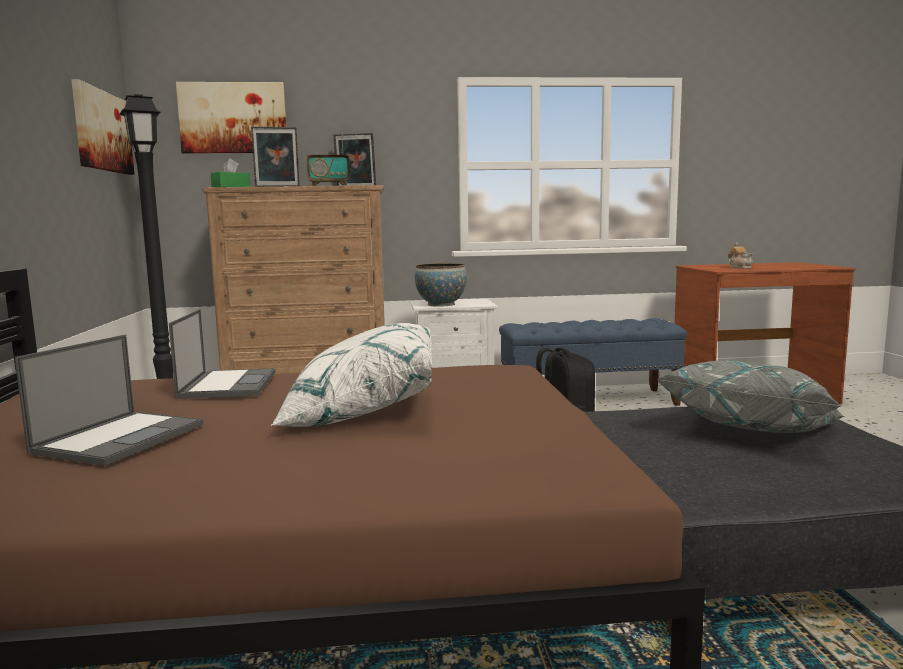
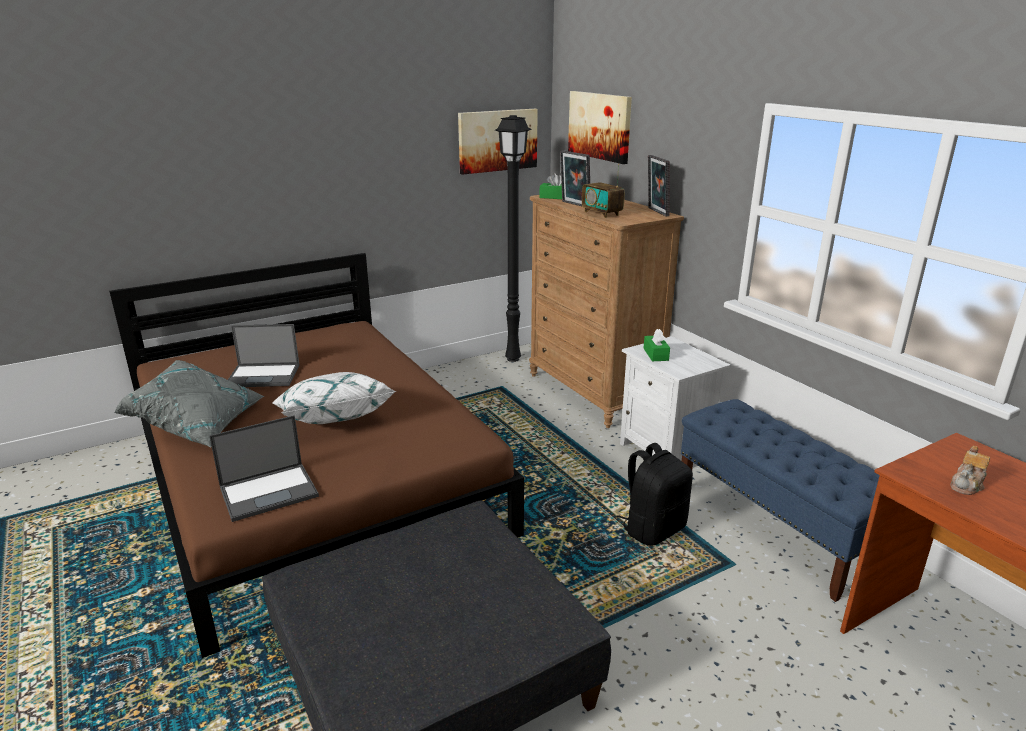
camera: 65 degrees right, 15 degrees up
laptop [169,309,275,399] -> laptop moved to [209,415,319,522]
bowl [415,263,467,307] -> green tissue box [643,329,670,361]
grey pillow [656,361,845,433] -> grey pillow moved to [114,360,264,448]

